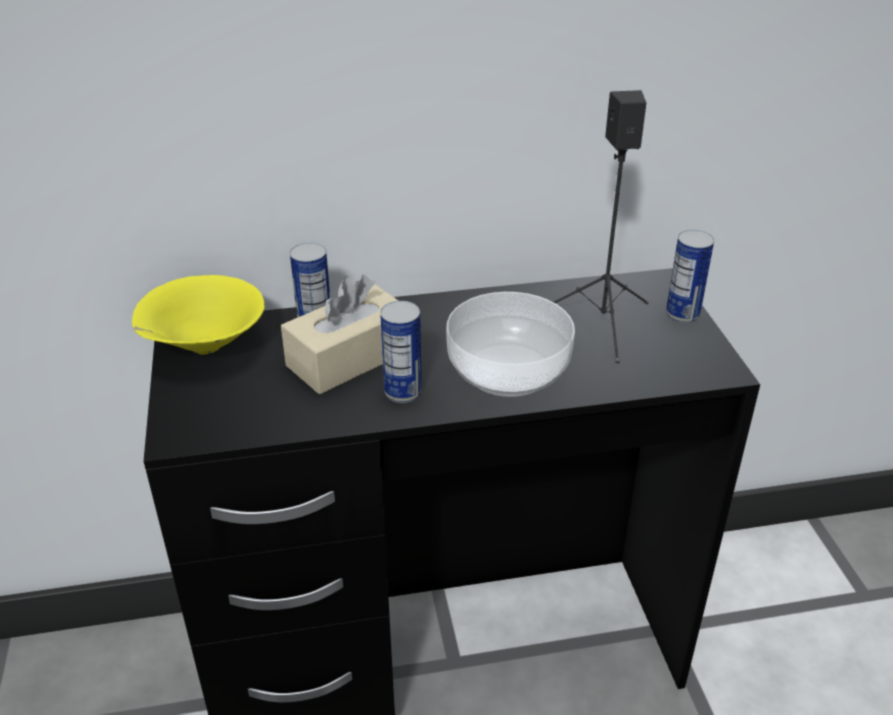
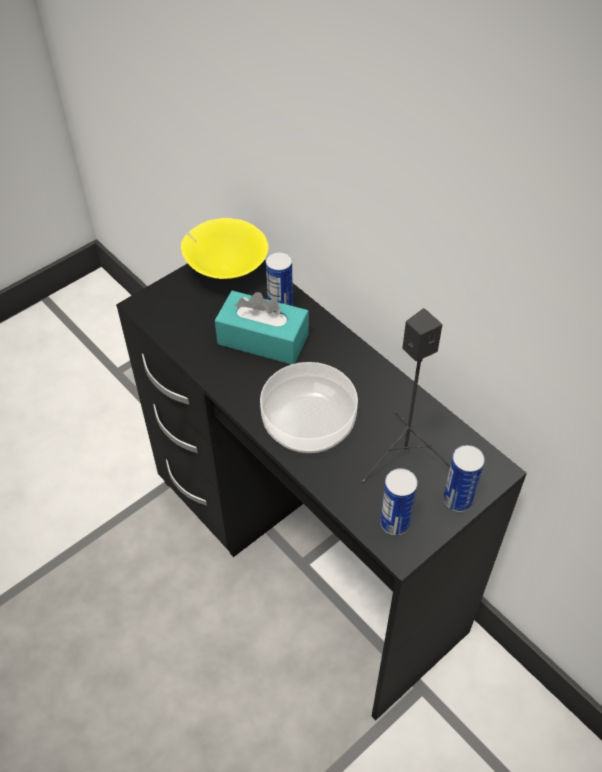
camera: 60 degrees right, 15 degrees up
beige tissue box [281,275,398,394] -> turquoise tissue box [215,291,309,364]
can [380,301,422,403] -> can moved to [380,468,418,536]

